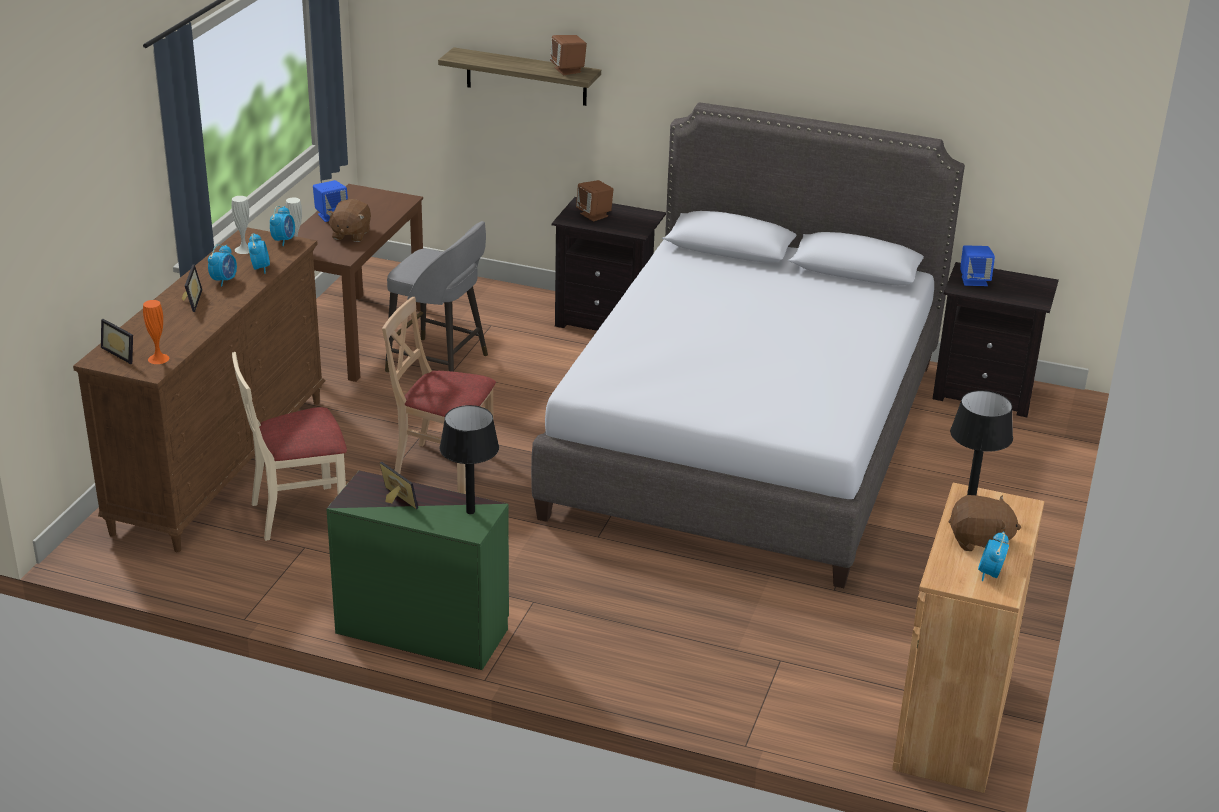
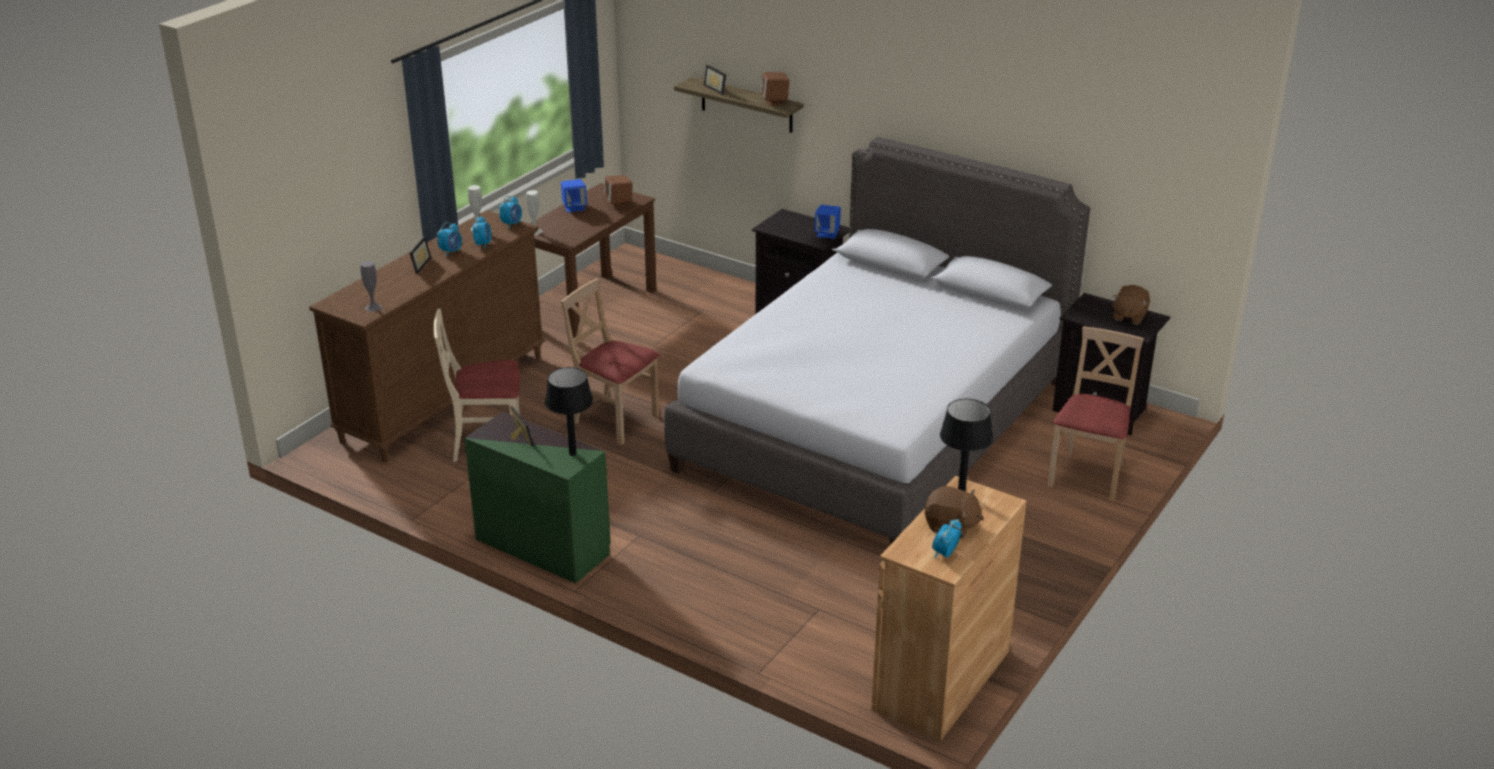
camera: 15 degrees right, 0 degrees up
picture frame [101,319,133,364] -> picture frame moved to [704,65,726,95]
orange vase [143,300,169,364] -> grey vase [360,261,382,312]
brown plush toy [327,199,371,242] -> brown plush toy moved to [1112,285,1150,325]
grey stool [385,221,488,372] -> none
brown speaker [576,180,614,221] -> brown speaker moved to [604,175,633,209]
blue speaker [960,245,995,286] -> blue speaker moved to [815,205,841,239]
none -> beige chair [1047,326,1144,502]

